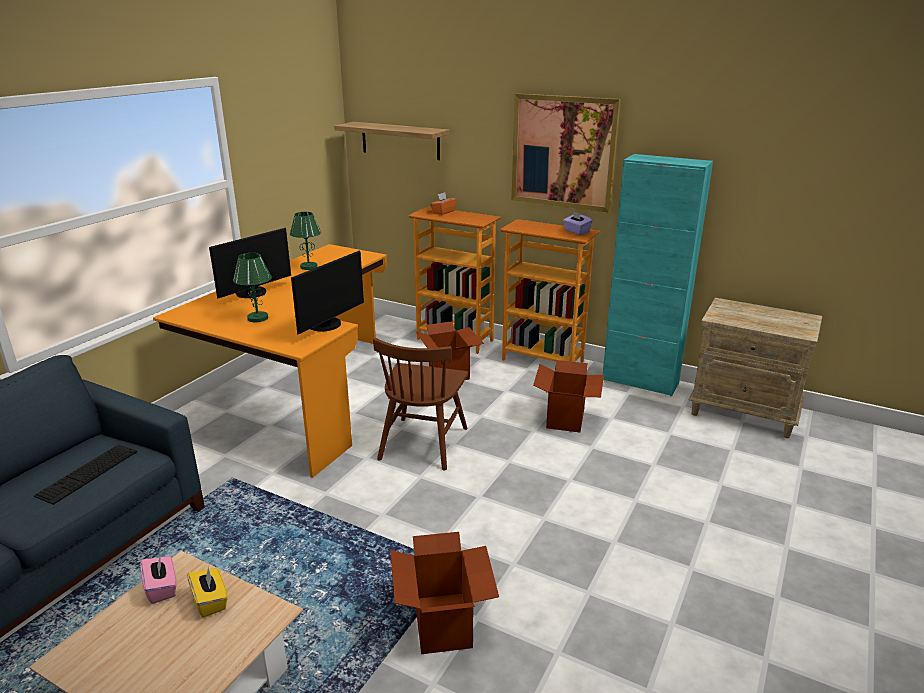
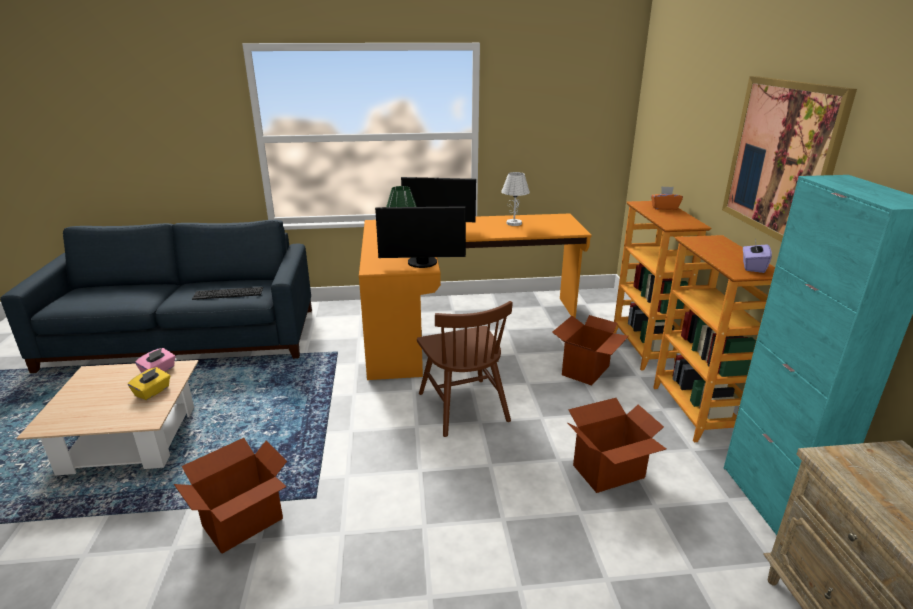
camera: 55 degrees right, 0 degrees up
green table lamp [290,212,321,270] -> white table lamp [501,172,530,226]
shelf [334,122,450,160] -> none
brown chair [373,338,468,471] -> brown chair turned 90 degrees counterclockwise [417,301,513,437]

